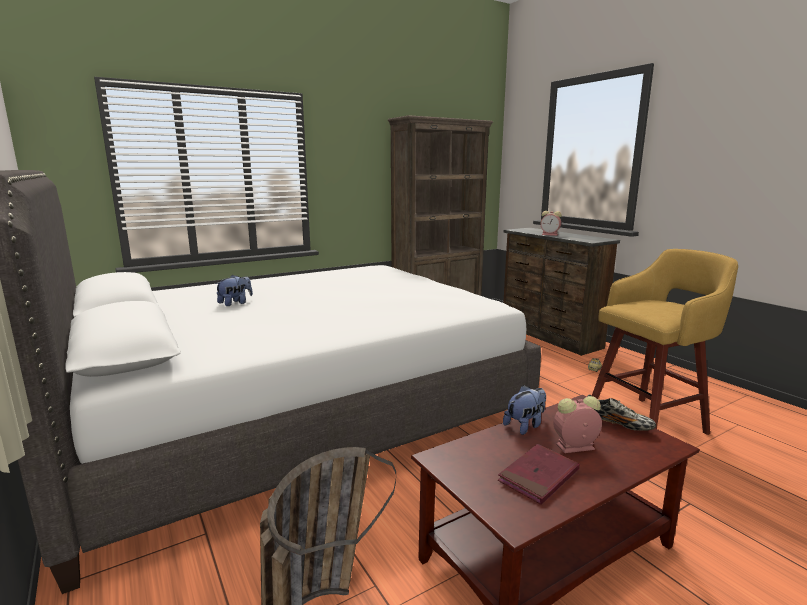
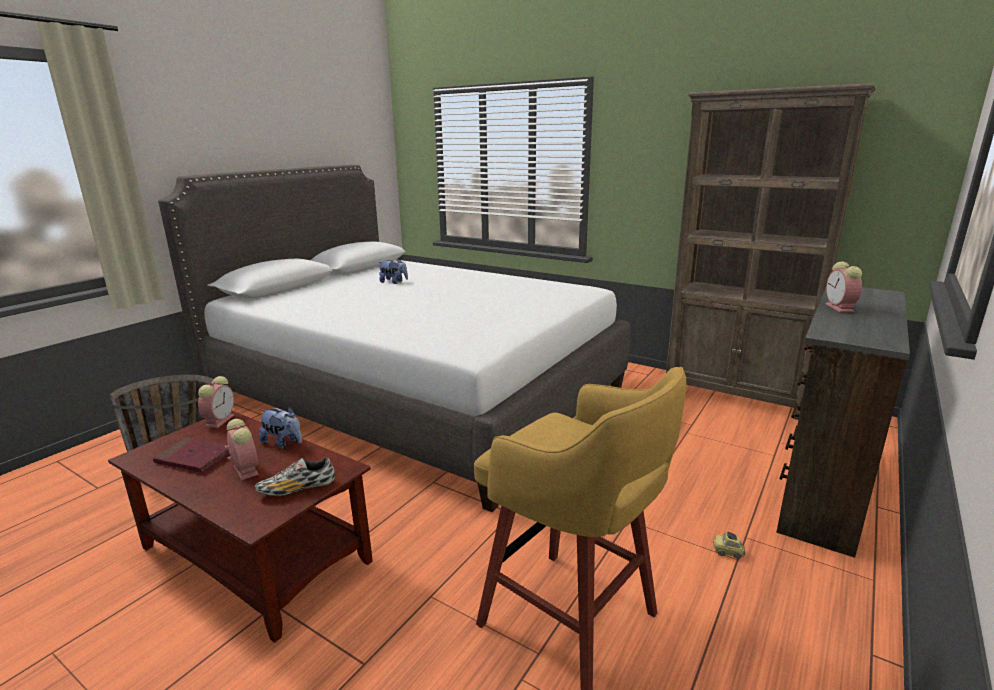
camera: 65 degrees right, 5 degrees up
shoe [587,395,656,431] -> shoe turned 60 degrees clockwise [254,457,335,496]
none -> alarm clock [198,376,234,428]

